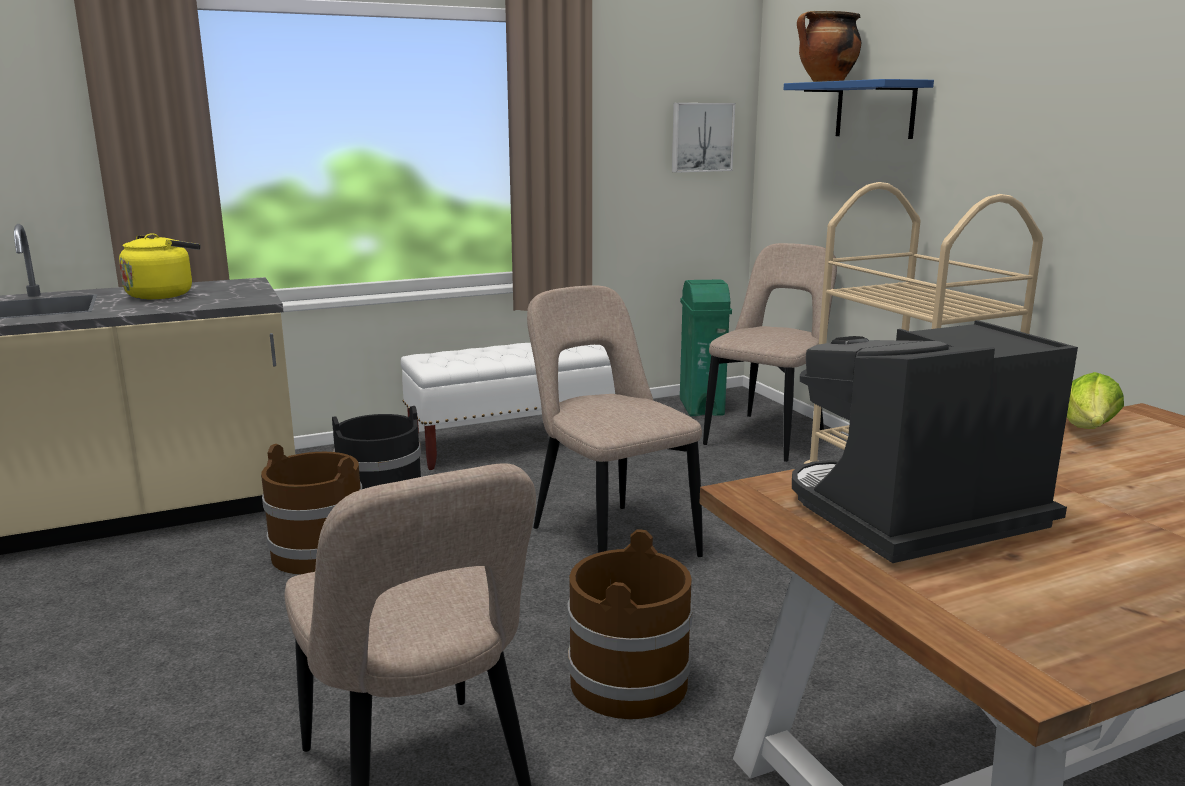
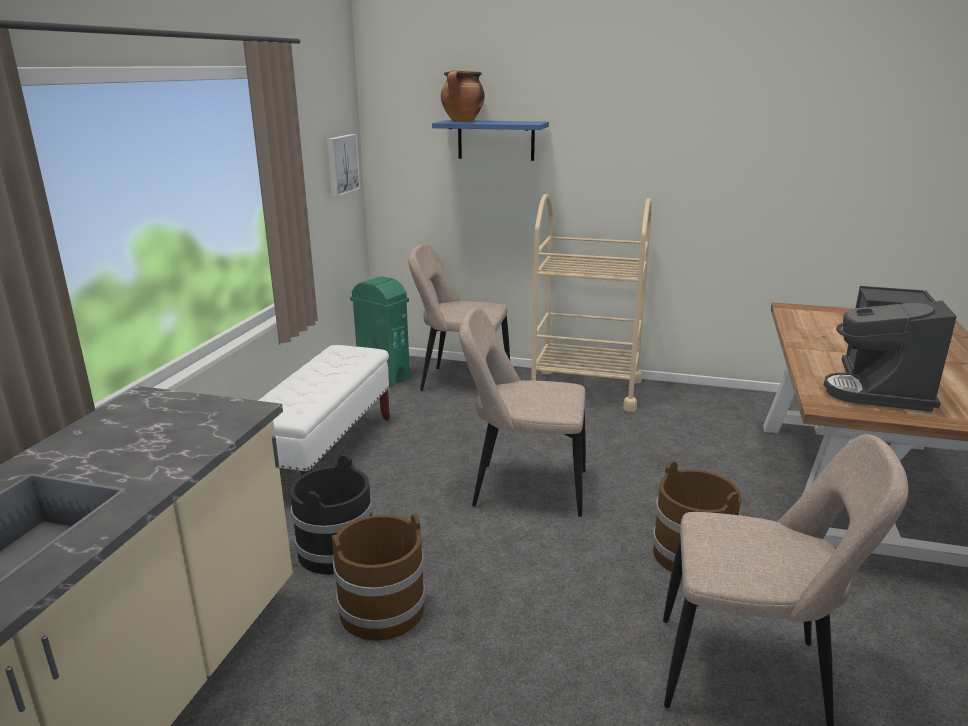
camera: 50 degrees left, 5 degrees up
yellow kettle [119,233,200,299] -> none
beige chair [703,243,837,462] -> beige chair turned 60 degrees counterclockwise [408,244,510,391]
lettuce [1067,372,1124,429] -> none

